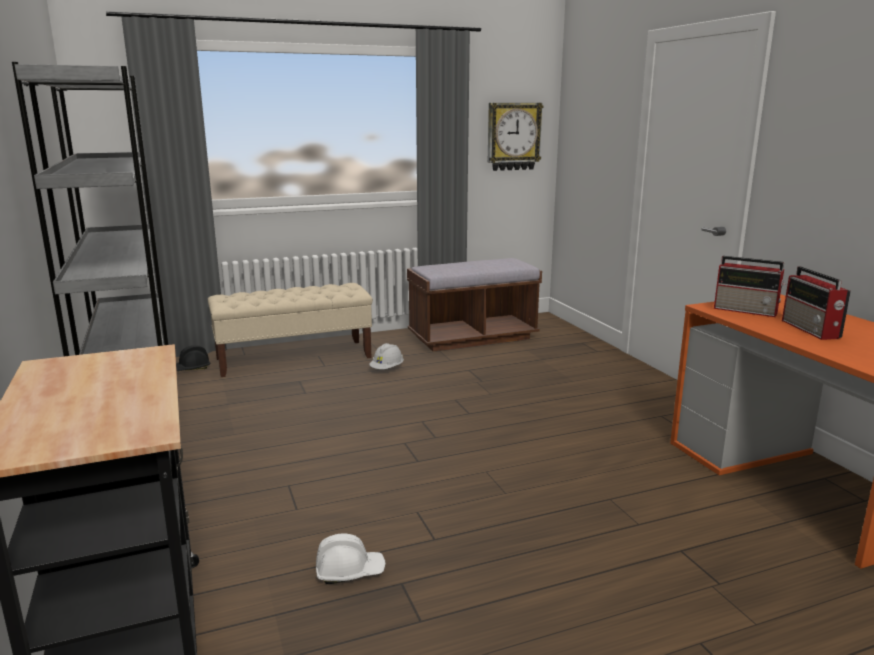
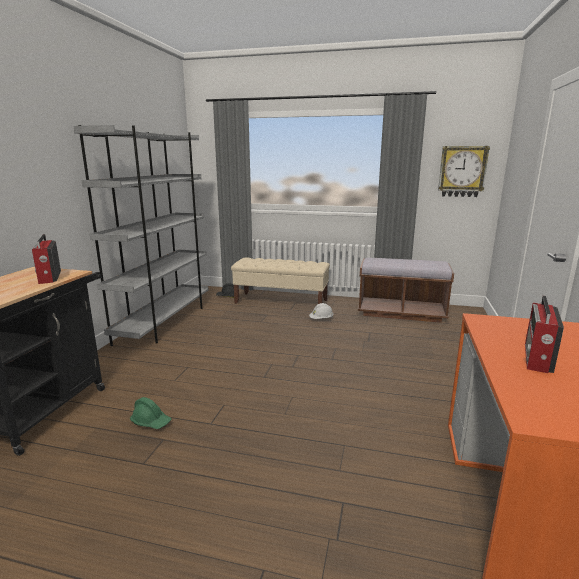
camera: 35 degrees right, 0 degrees up
white hard hat [316,533,386,584] -> green hard hat [130,397,172,429]
radio [714,256,786,317] -> radio moved to [32,234,61,284]

